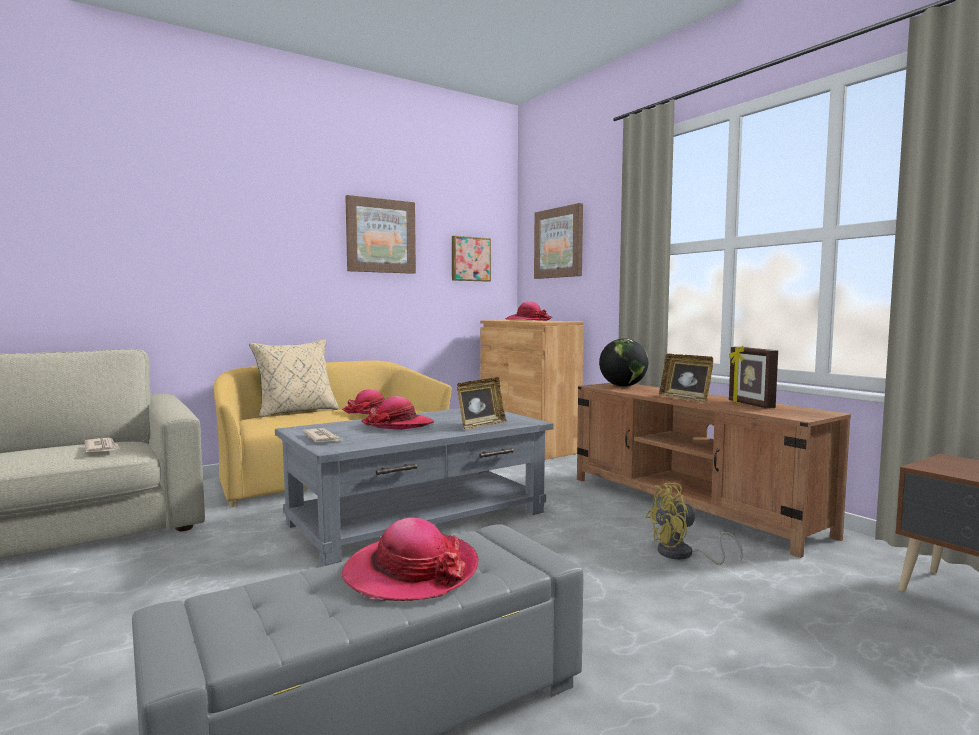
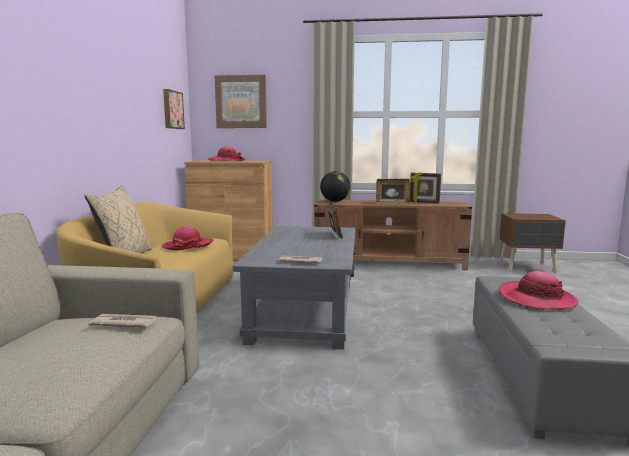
camera: 50 degrees left, 5 degrees up
picture [345,195,416,274] -> none
hat [362,396,434,430] -> none
yellow fan [646,483,742,565] -> none

